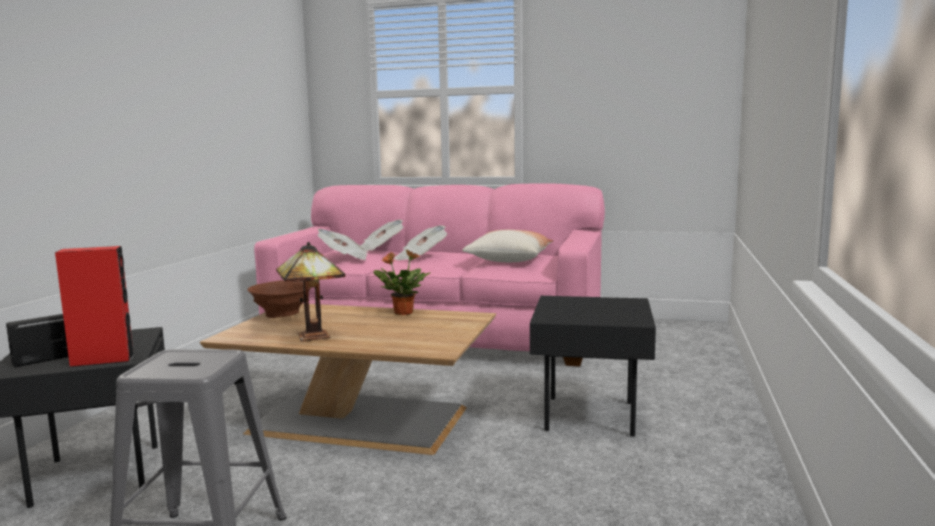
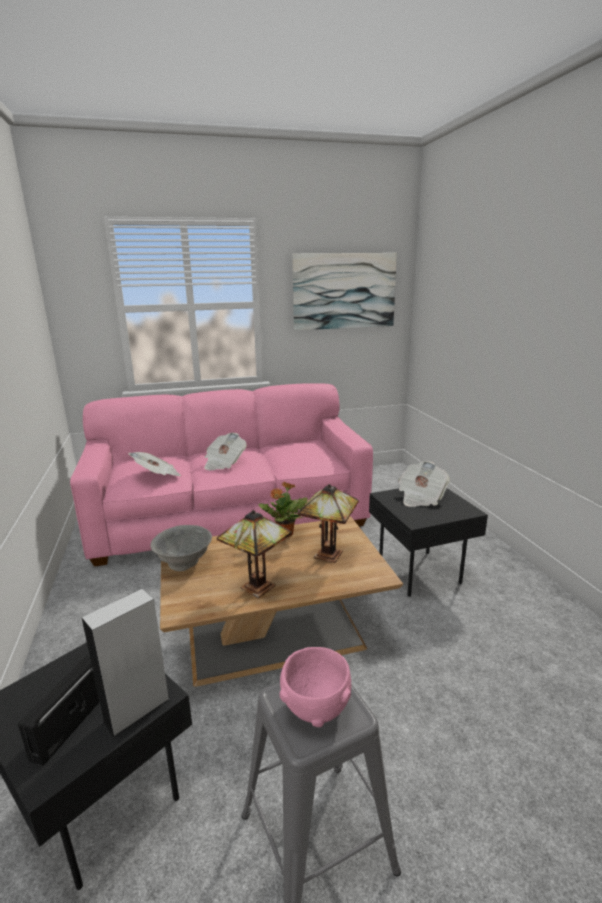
camera: 30 degrees left, 10 degrees up
red speaker [55,246,135,368] -> grey speaker [82,589,170,738]
brown bowl [247,281,312,318] -> grey bowl [150,525,212,571]
newspaper [360,219,404,251] -> newspaper moved to [398,461,450,507]
pillow [462,230,554,262] -> none
none -> pink bowl [280,647,351,727]
none -> picture [292,253,397,330]
none -> table lamp [298,484,359,563]

